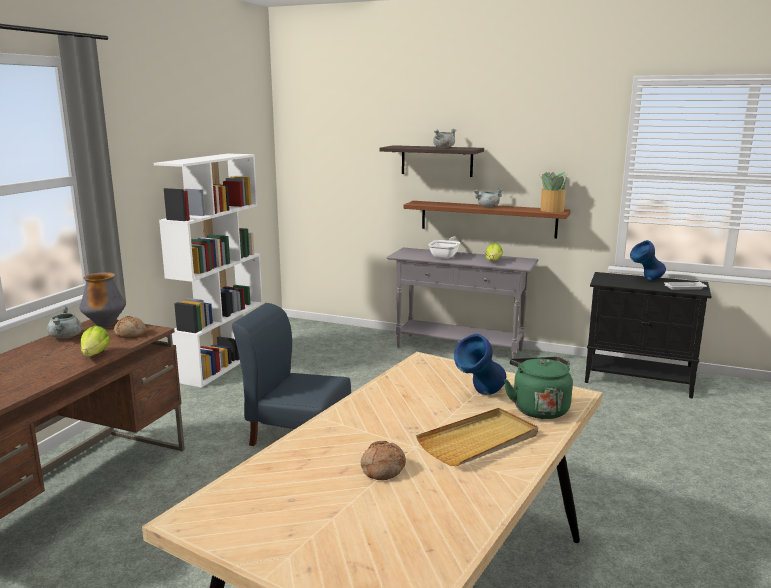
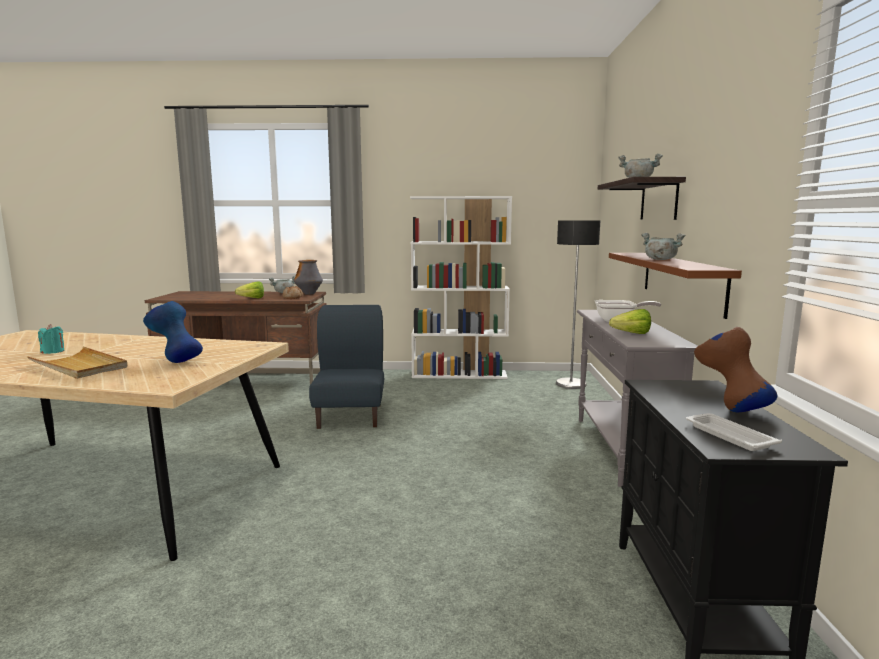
camera: 70 degrees right, 5 degrees down
bread [361,441,406,480] -> turquoise candle [38,324,65,354]
green kettle [504,357,573,419] -> none
potted plant [540,172,567,212] -> none
blue vase [630,240,666,280] -> brown vase [694,327,777,412]
none -> floor lamp [556,220,600,389]

